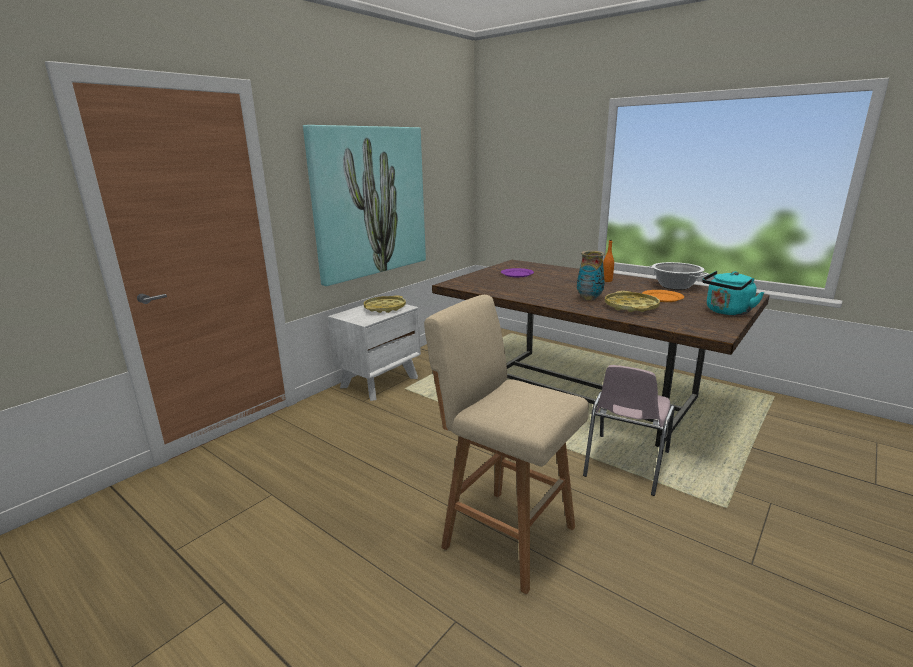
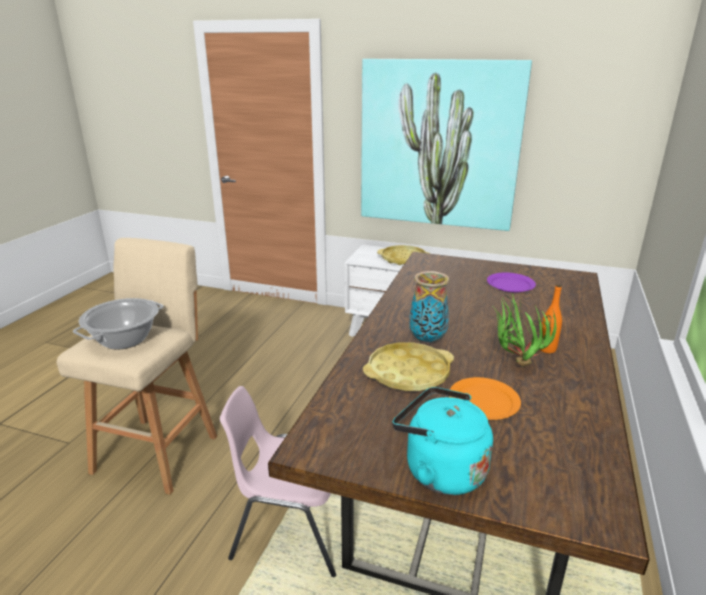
camera: 70 degrees right, 5 degrees up
cooking pot [648,262,709,290] -> cooking pot moved to [73,298,164,350]
none -> potted plant [494,293,556,366]

